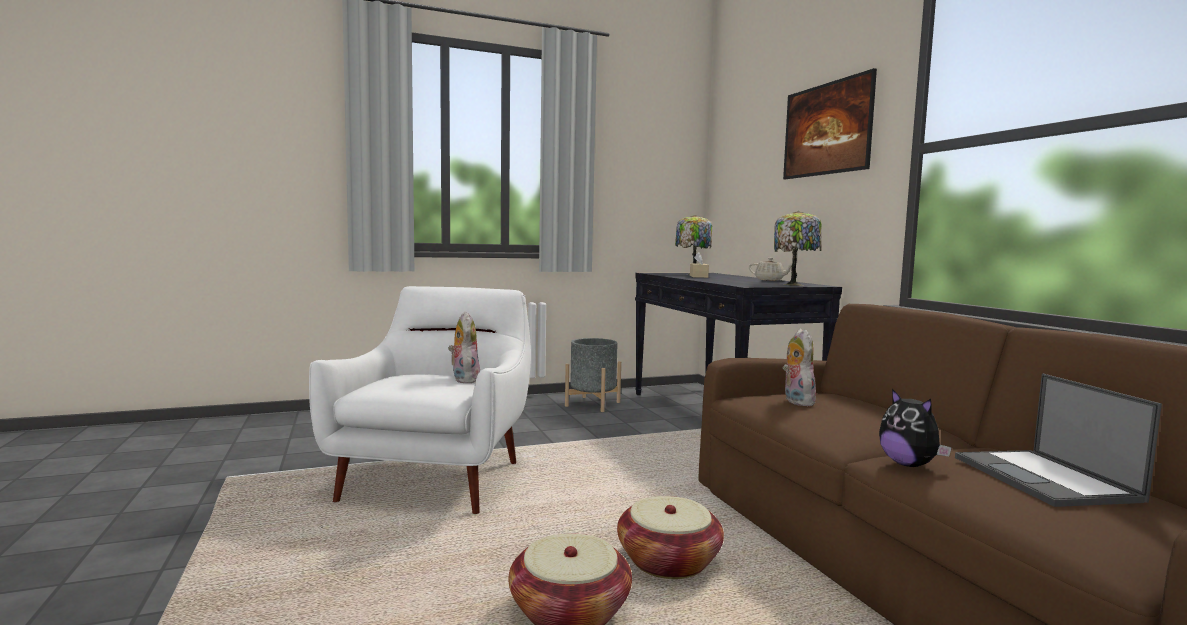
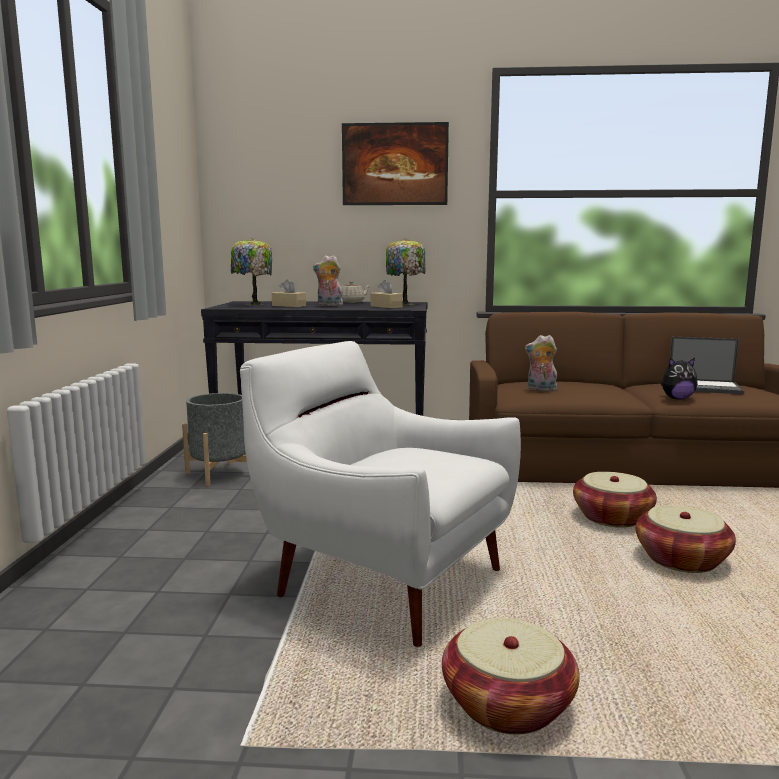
camera: 65 degrees left, 5 degrees up
plush toy [448,311,480,384] -> plush toy moved to [313,255,343,306]
none -> beige tissue box [371,280,403,308]
none -> basket [442,618,580,734]

